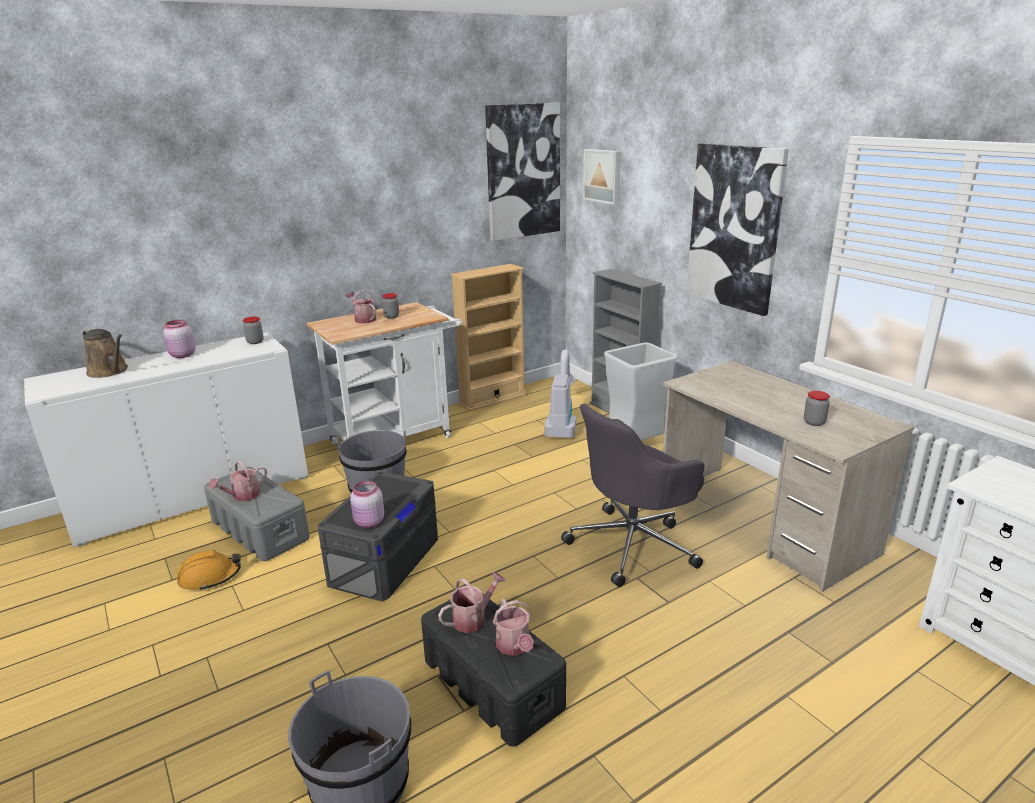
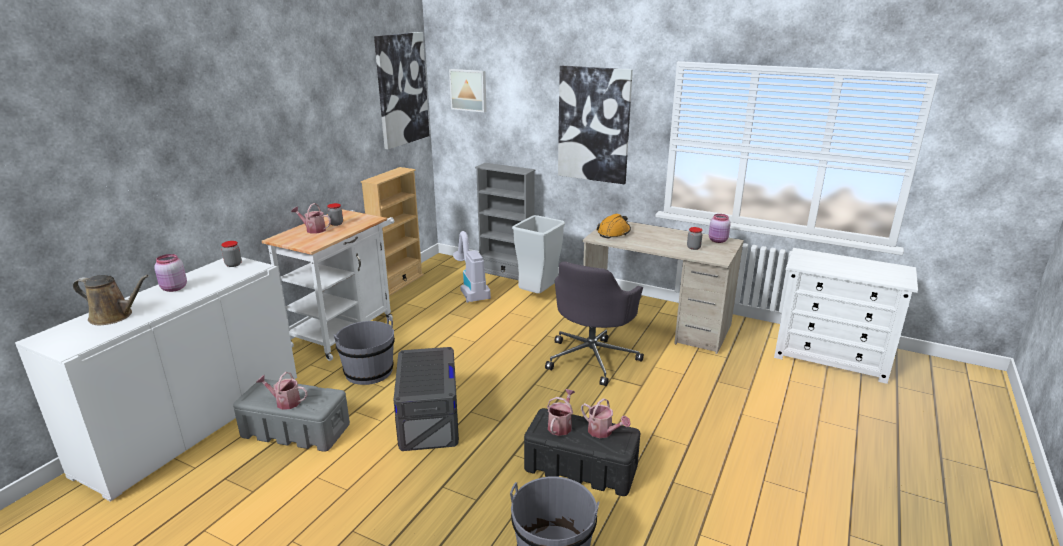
camera: 30 degrees left, 0 degrees up
orange hard hat [177,550,241,591] -> orange hard hat moved to [597,214,631,239]
watering can [208,461,267,501] -> watering can turned 90 degrees clockwise [256,372,308,410]
pink jar [350,481,384,528] -> pink jar moved to [709,214,731,243]

